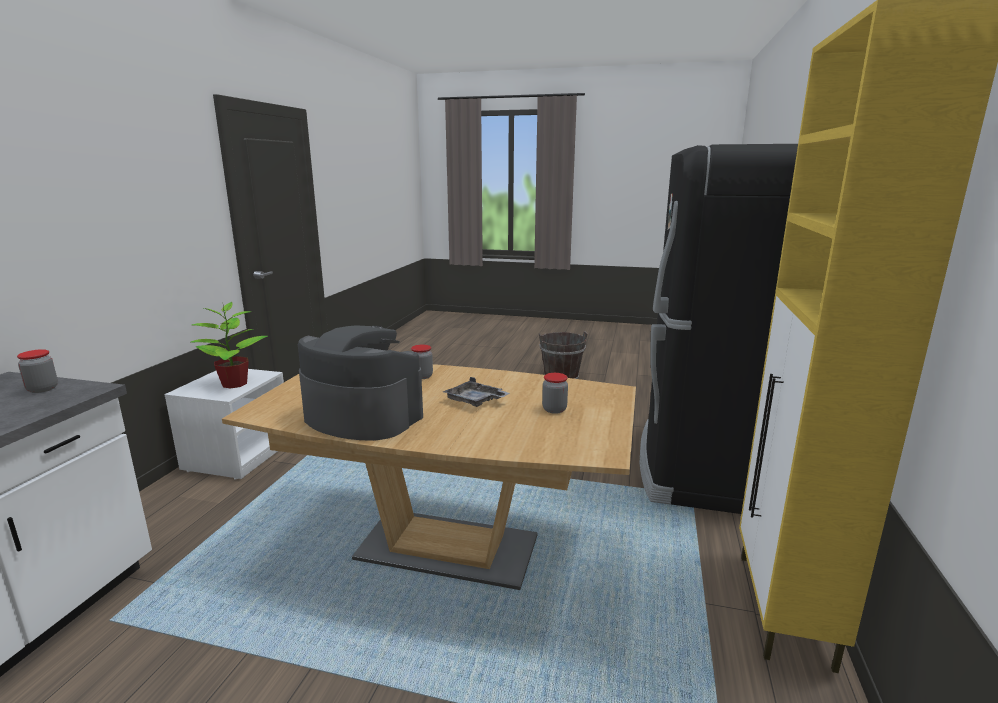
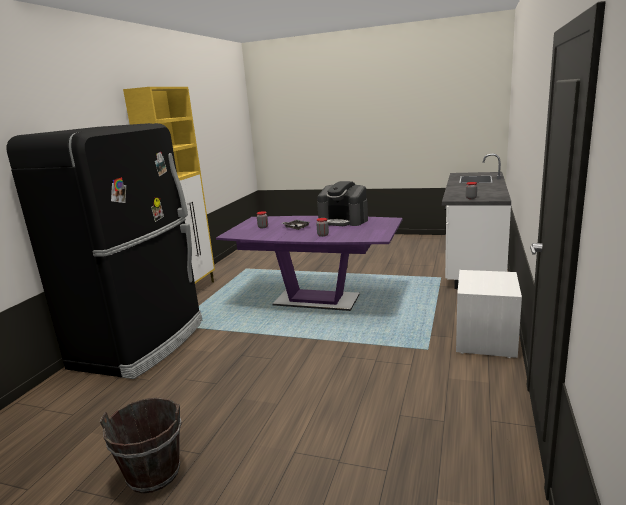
camera: 175 degrees left, 0 degrees up
potted plant [191,301,268,389] -> none
brown dining table [222,364,636,590] -> purple dining table [216,216,403,311]

